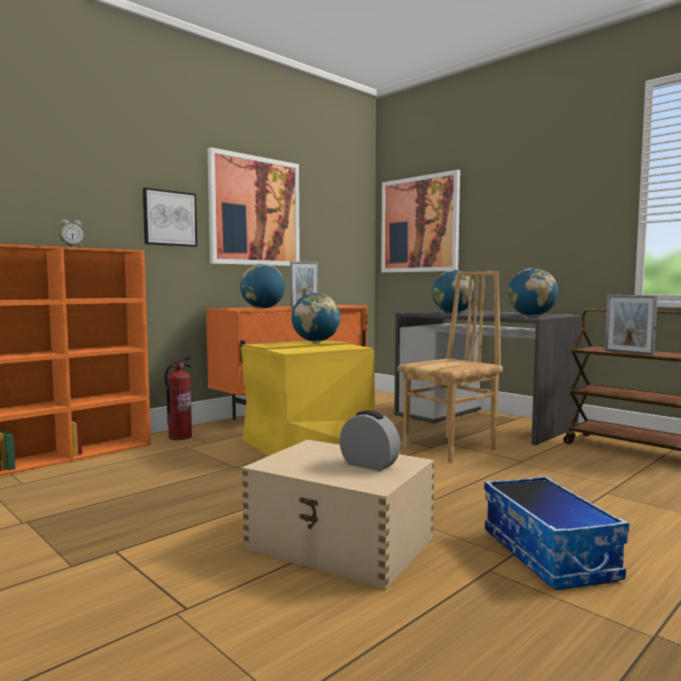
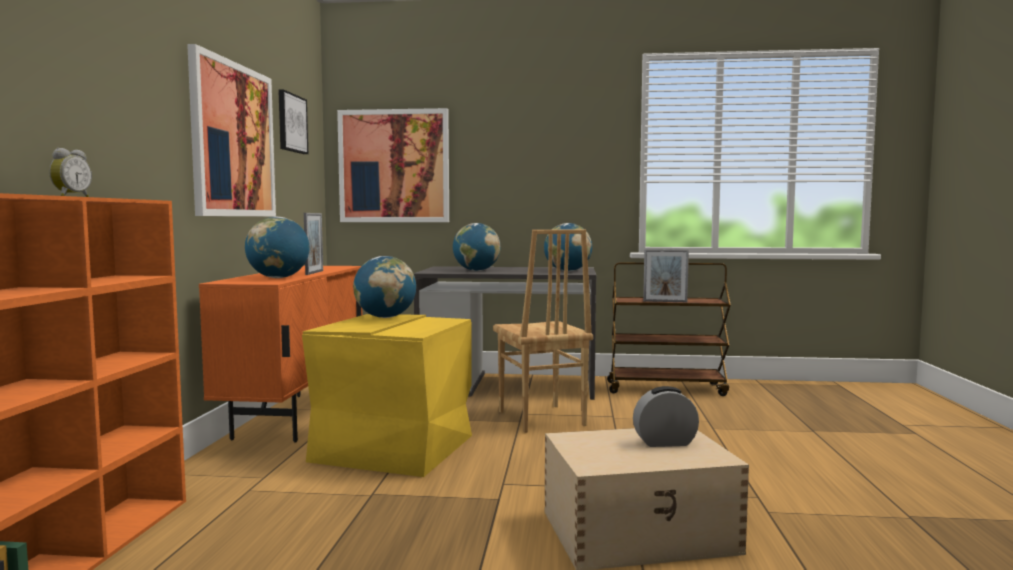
camera: 40 degrees left, 0 degrees up
picture [143,188,197,247] -> picture moved to [278,89,308,154]
fire extinguisher [165,356,192,440] -> none
brown chair [398,271,503,463] -> brown chair turned 150 degrees clockwise [493,229,593,433]
storage box [484,476,629,590] -> none

